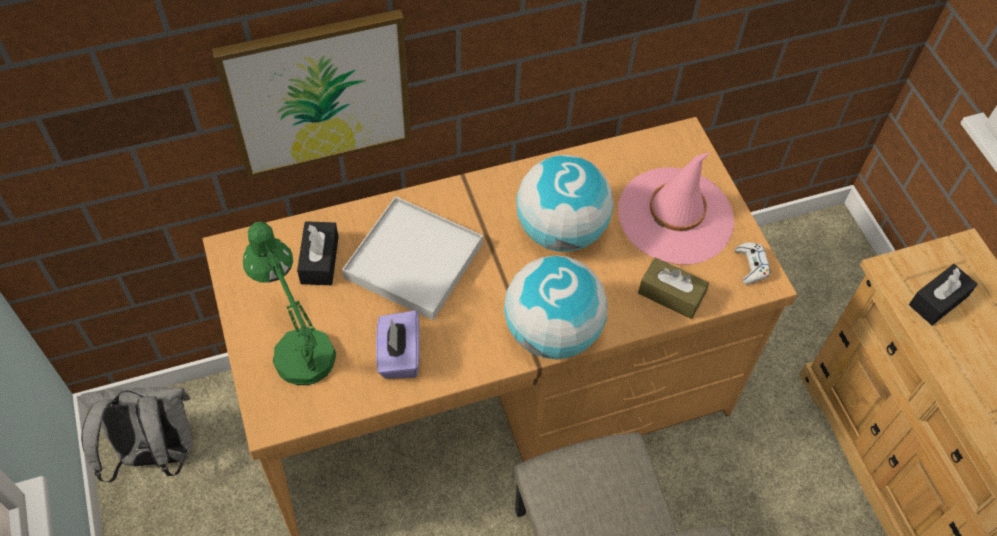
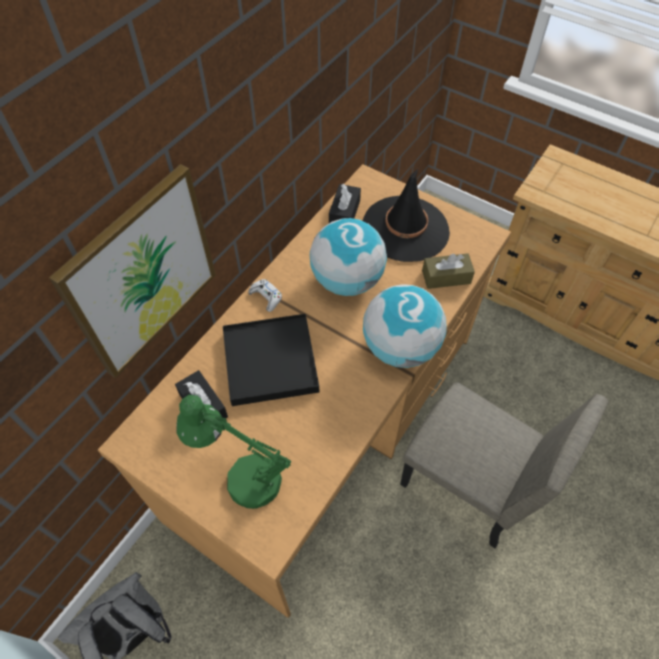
camera: 35 degrees left, 0 degrees up
white tray [342,196,483,320] -> black tray [223,314,319,406]
purple tissue box [376,310,420,379] -> none
pink hat [618,152,734,265] -> black hat [363,169,450,262]
white game controller [735,242,770,284] -> white game controller moved to [248,279,282,312]
black tissue box [909,264,978,325] -> black tissue box moved to [329,184,361,223]

